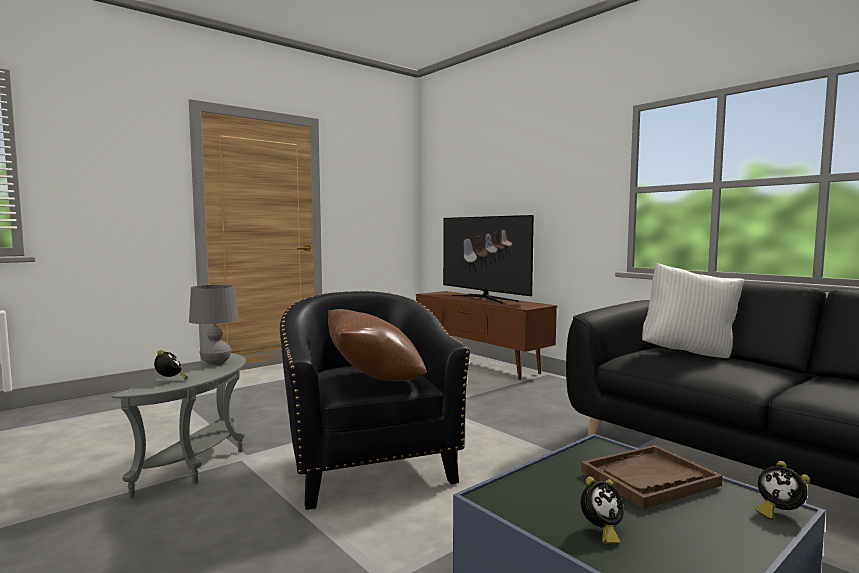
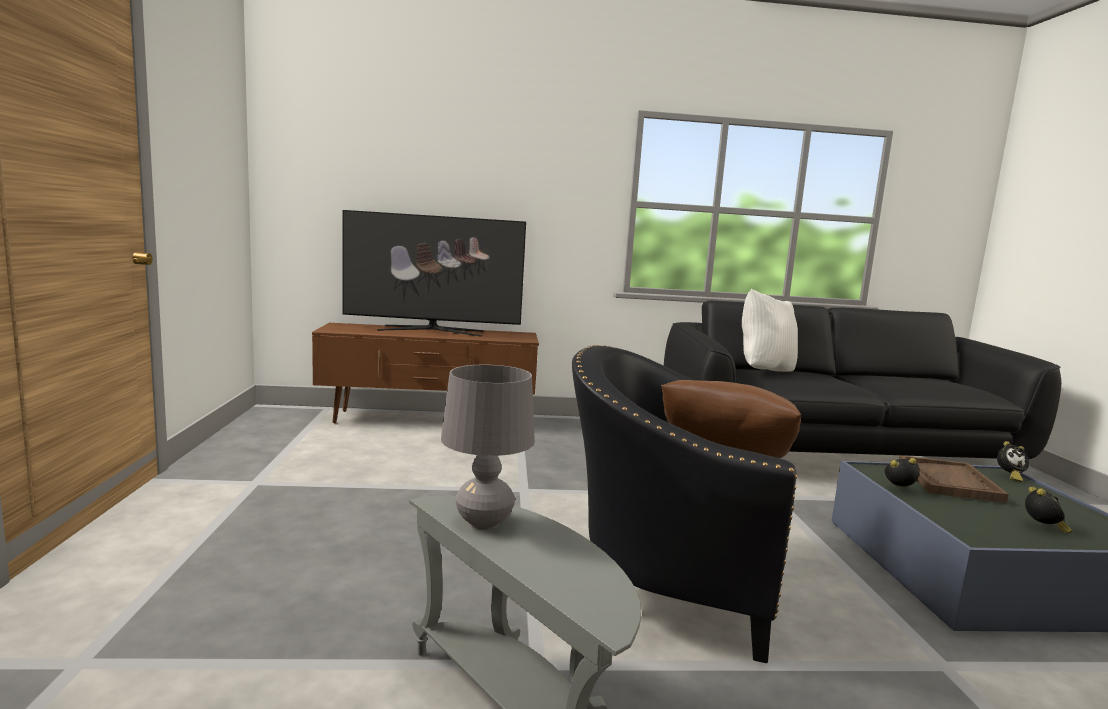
camera: 55 degrees left, 5 degrees up
alarm clock [154,350,188,379] -> alarm clock moved to [885,458,920,486]

